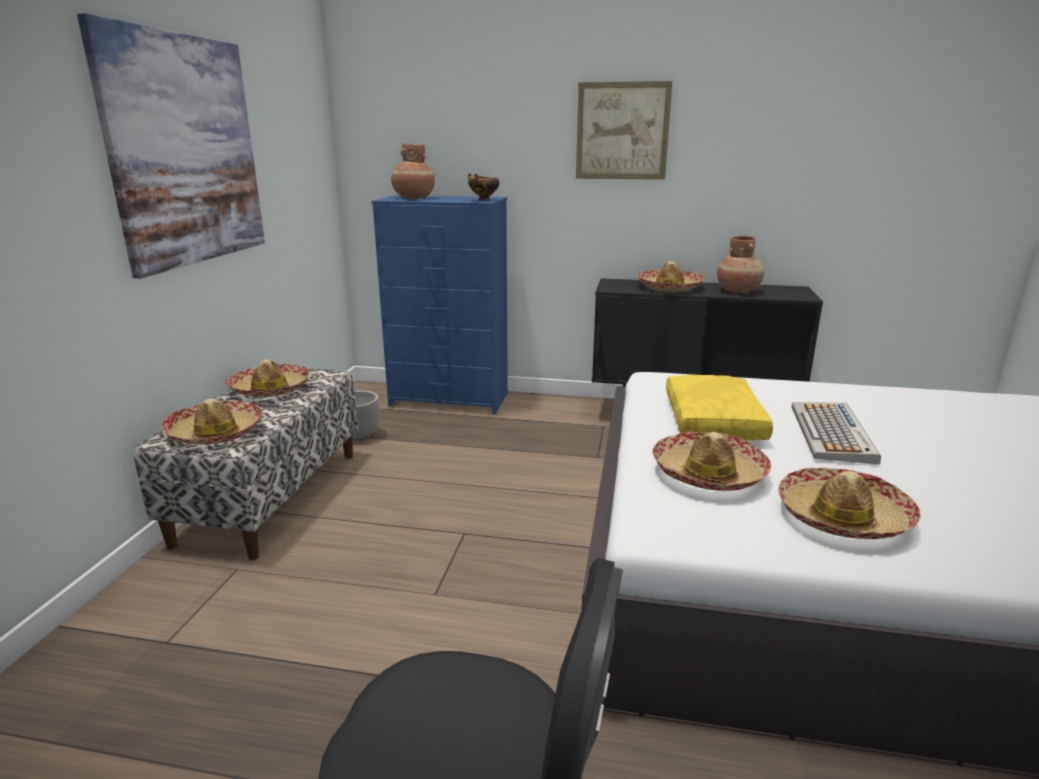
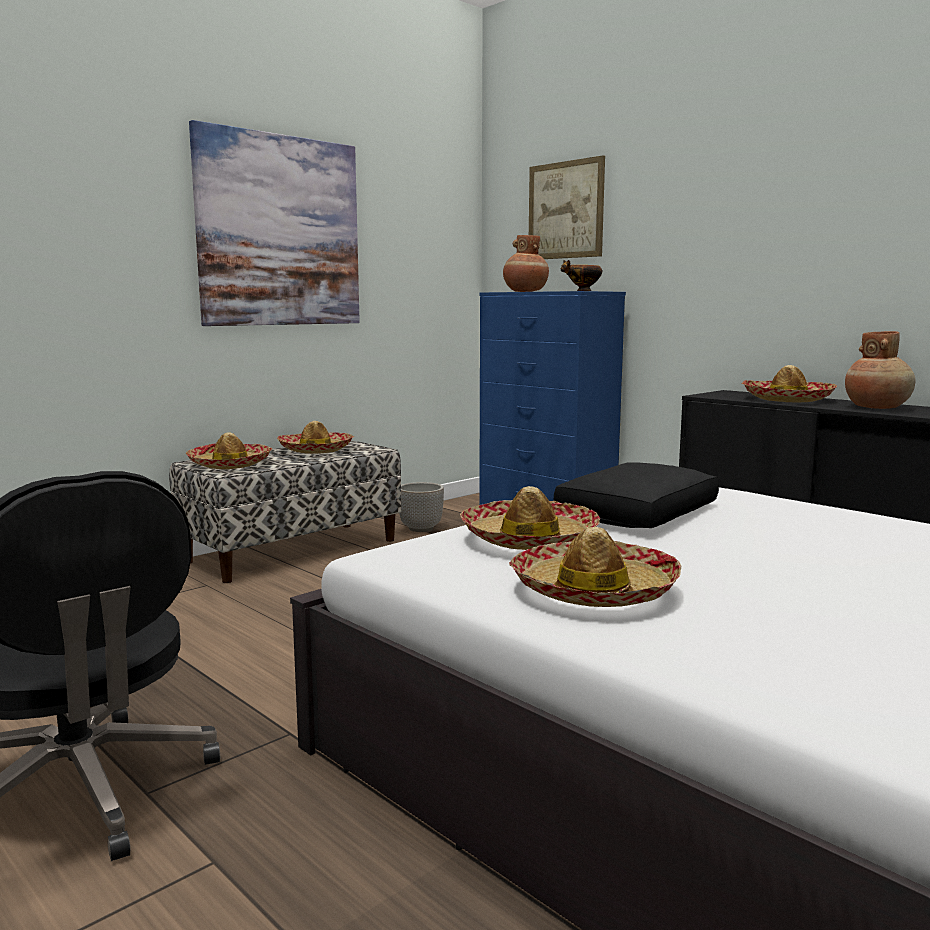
camera: 35 degrees right, 10 degrees down
picture [576,81,672,180] -> picture moved to [529,155,605,259]
yellow pillow [666,375,773,441] -> black pillow [554,463,719,528]
keyboard [792,402,881,465] -> none

